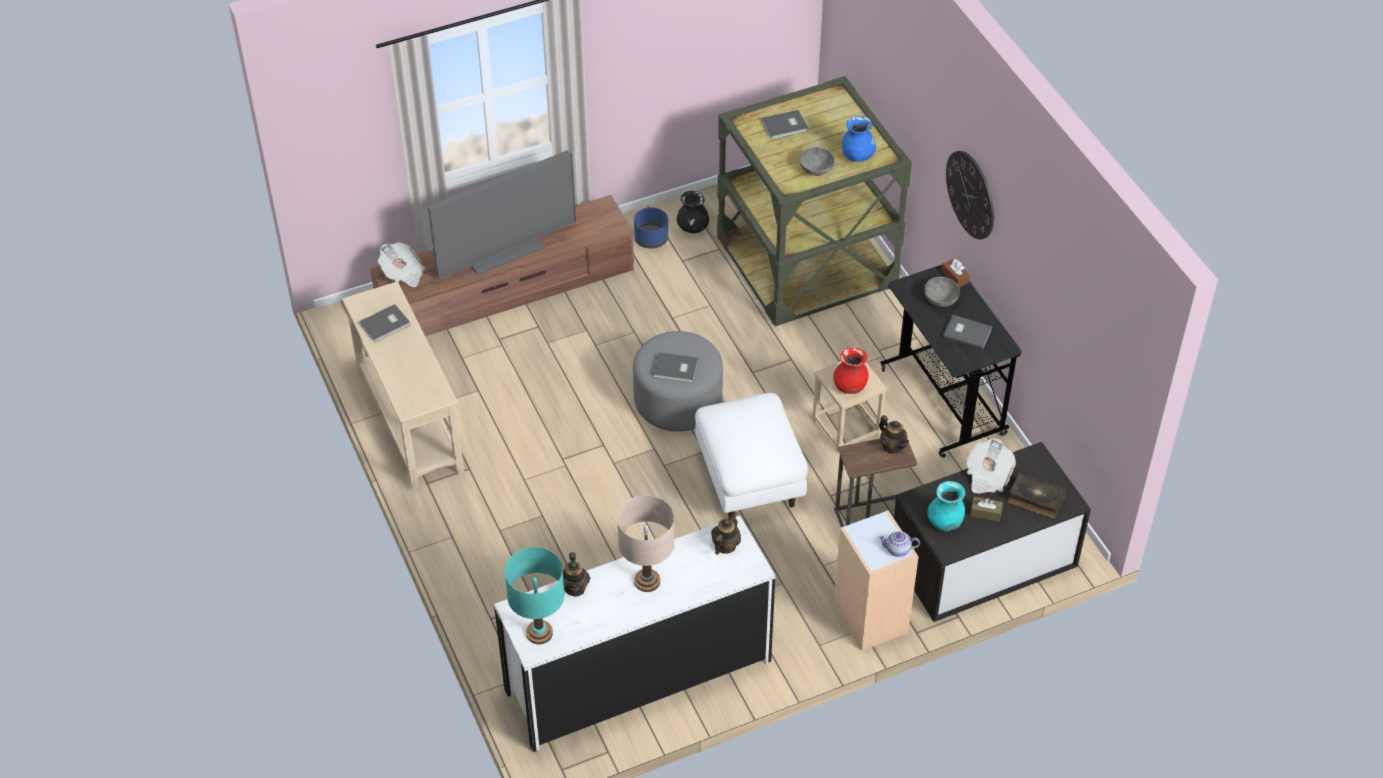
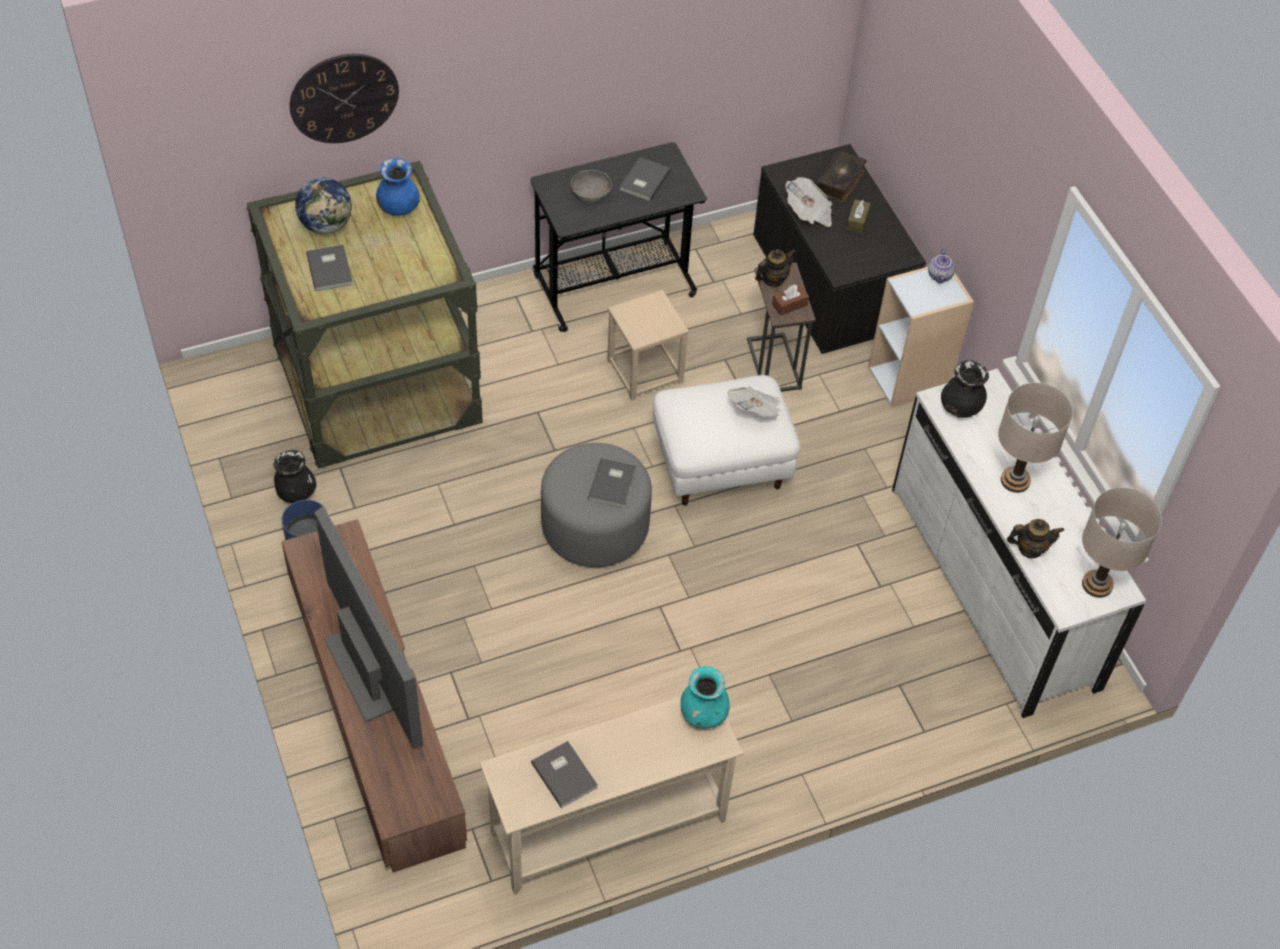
camera: 90 degrees left, 5 degrees up
newspaper [378,243,425,287] -> newspaper moved to [727,387,781,417]
turquoise table lamp [505,547,565,644] -> beige table lamp [1082,487,1162,598]
teapot [711,512,741,555] -> black vase [941,360,989,418]
grey bowl [800,147,835,176] -> none
red vase [833,347,868,394] -> none
turquoise vase [927,481,965,531] -> turquoise vase moved to [681,666,730,729]
brown tissue box [941,258,970,287] -> brown tissue box moved to [772,285,809,316]
wall clock [946,151,994,239] -> wall clock moved to [290,54,399,143]
none -> globe [295,177,352,234]

